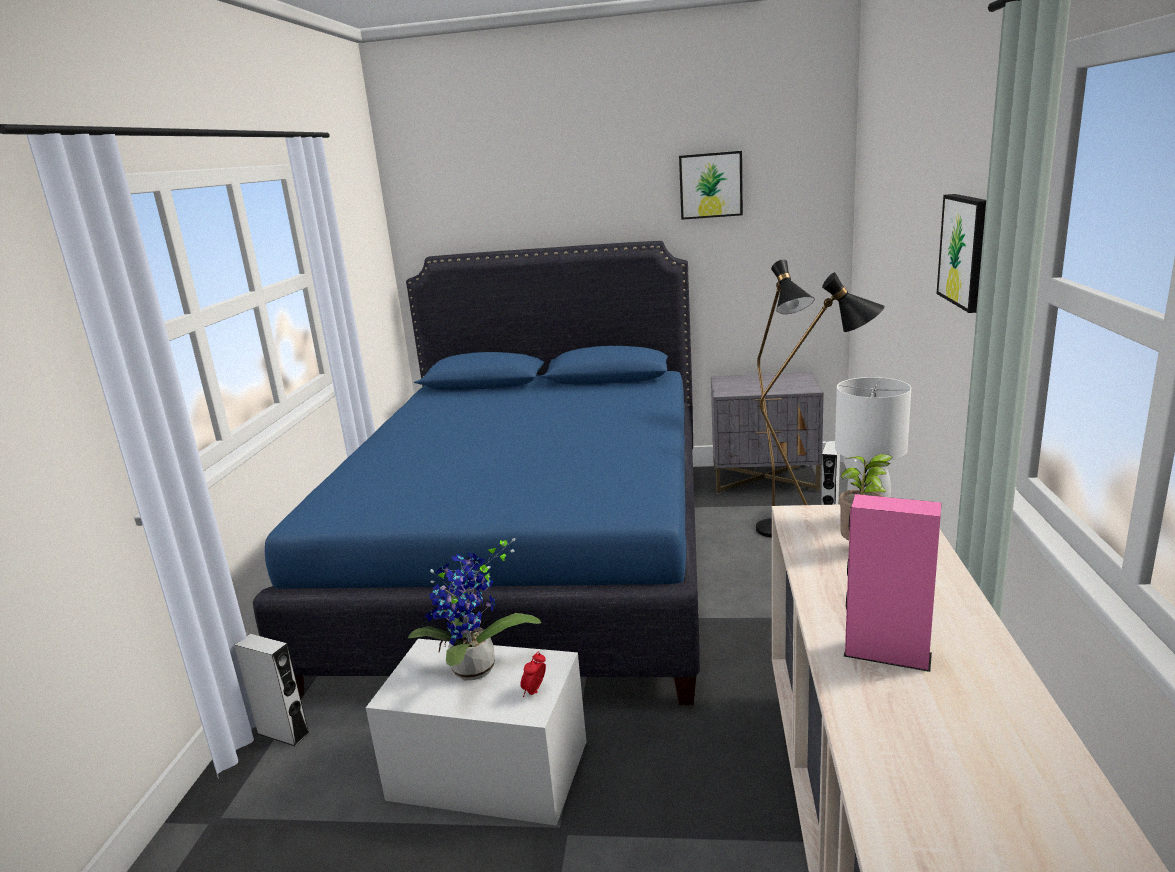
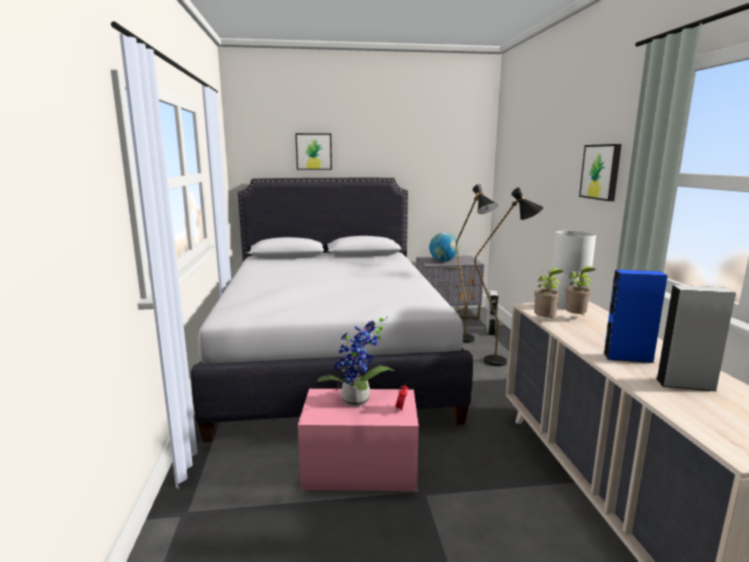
camera: 15 degrees left, 5 degrees down
grey speaker [234,634,309,746] -> grey speaker moved to [656,285,736,392]
blue bed [253,241,700,705] -> white bed [191,178,473,443]
white storage box [366,639,587,826] -> pink storage box [298,389,419,491]
picture [679,151,743,220] -> picture moved to [295,133,332,170]
pink speaker [844,494,942,672] -> blue speaker [603,270,668,363]
none -> globe [429,233,459,262]
none -> potted plant [534,268,564,318]

